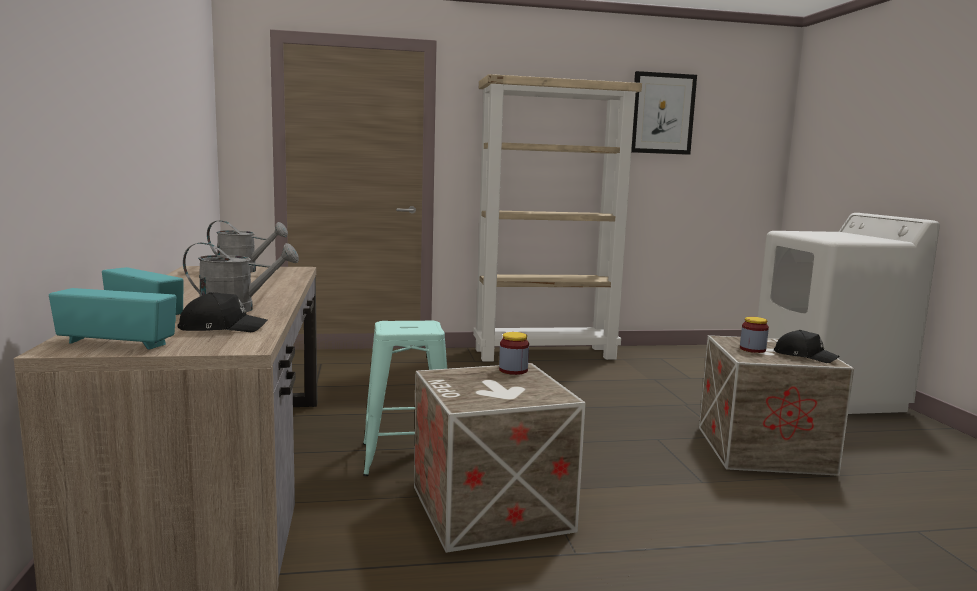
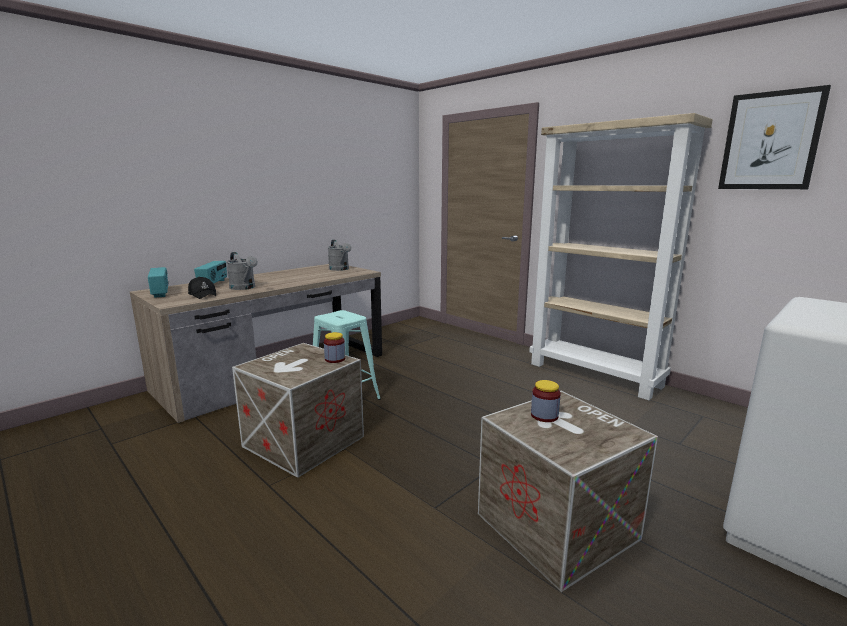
camera: 55 degrees right, 5 degrees up
black cap [774,330,840,363] -> none

